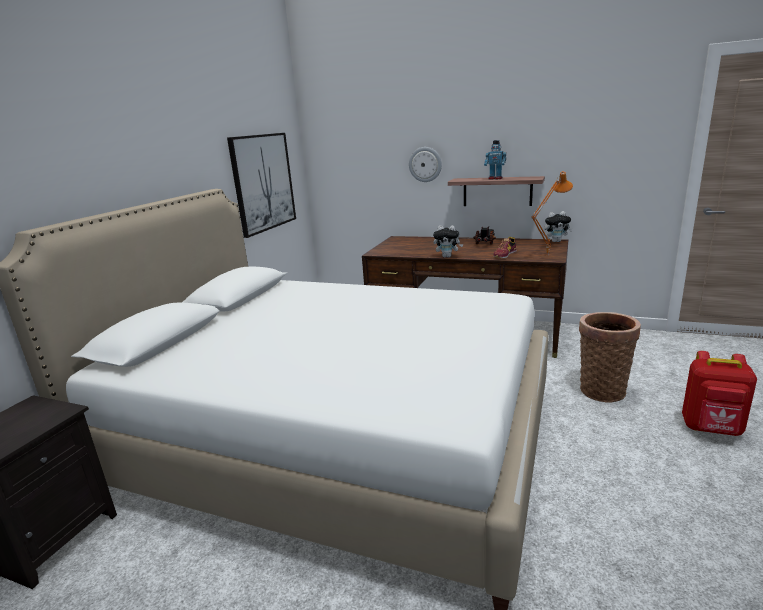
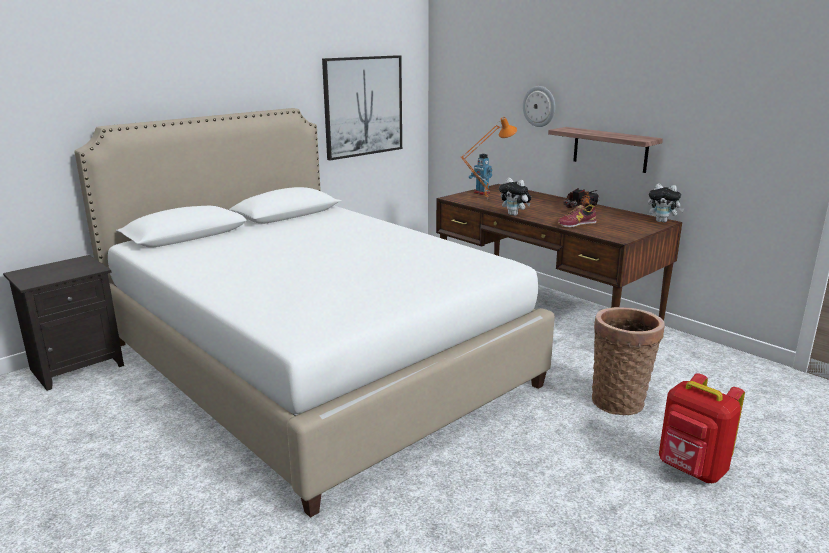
camera: 25 degrees right, 0 degrees up
toy robot [484,140,506,180] -> toy robot moved to [469,154,492,195]
orange table lamp [531,171,573,255] -> orange table lamp moved to [461,117,517,199]

